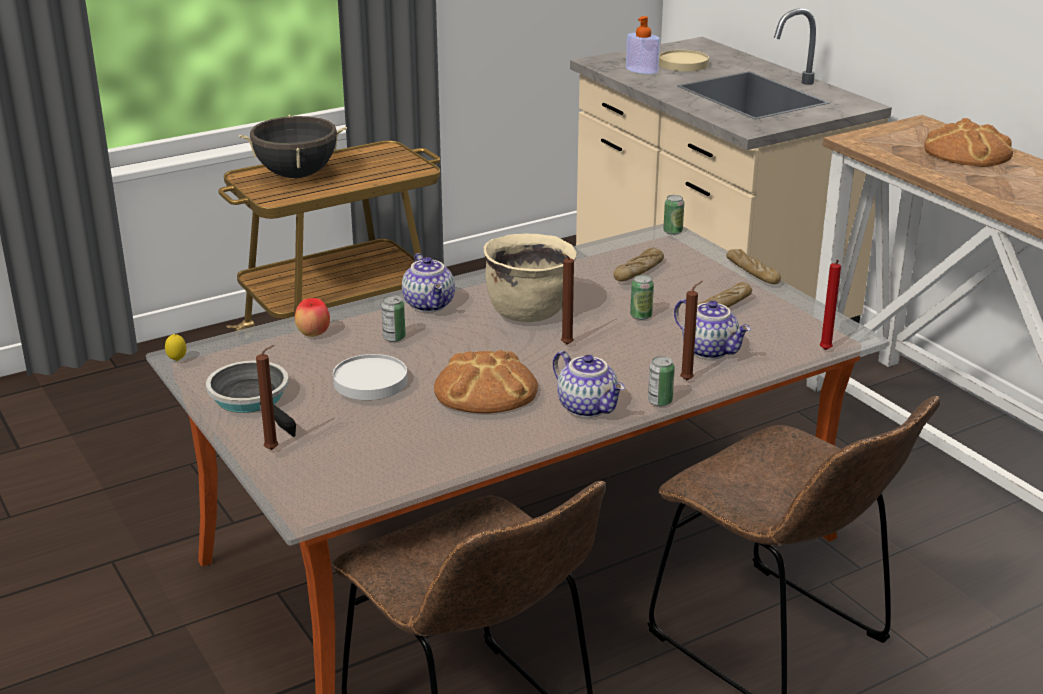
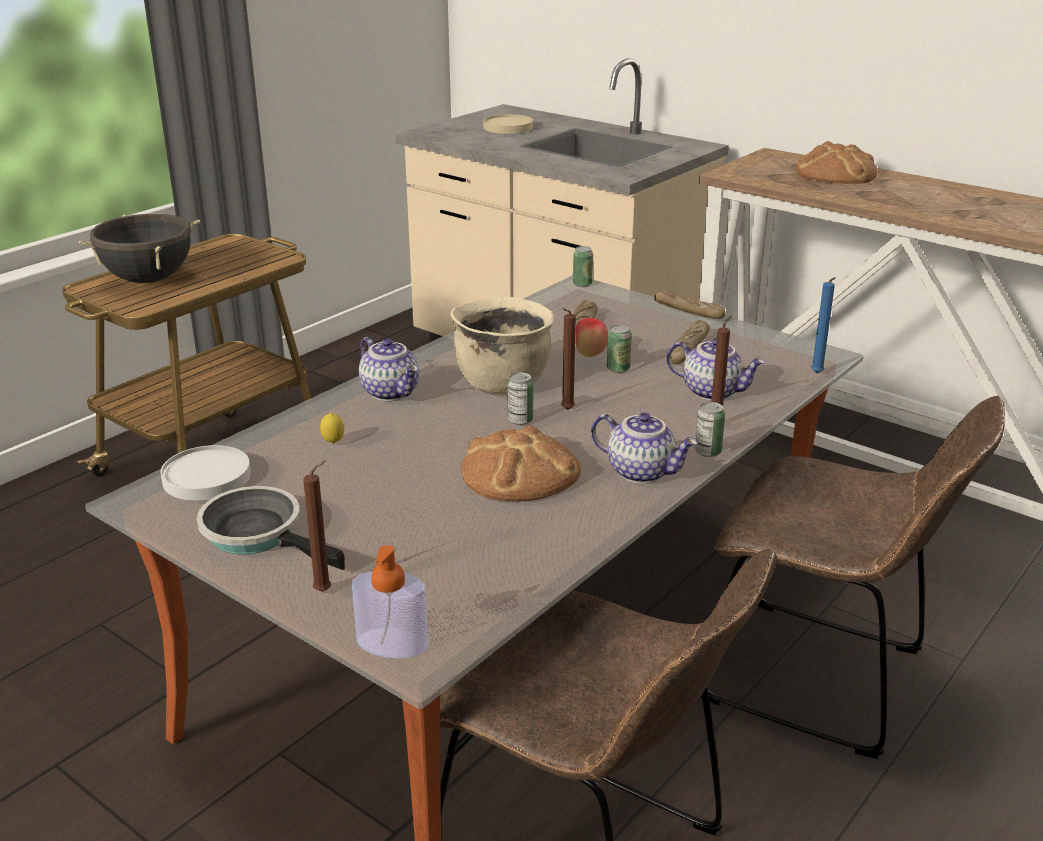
camera: 20 degrees left, 0 degrees up
lemon [165,334,187,361] -> lemon moved to [320,413,344,444]
apple [295,298,330,337] -> apple moved to [575,318,608,357]
white plate [333,354,407,400] -> white plate moved to [160,445,251,501]
can [381,296,406,342] -> can moved to [508,373,533,425]
soap dispenser [626,16,660,74] -> soap dispenser moved to [352,545,428,658]
red candle [820,260,841,350] -> blue candle [811,277,836,373]

